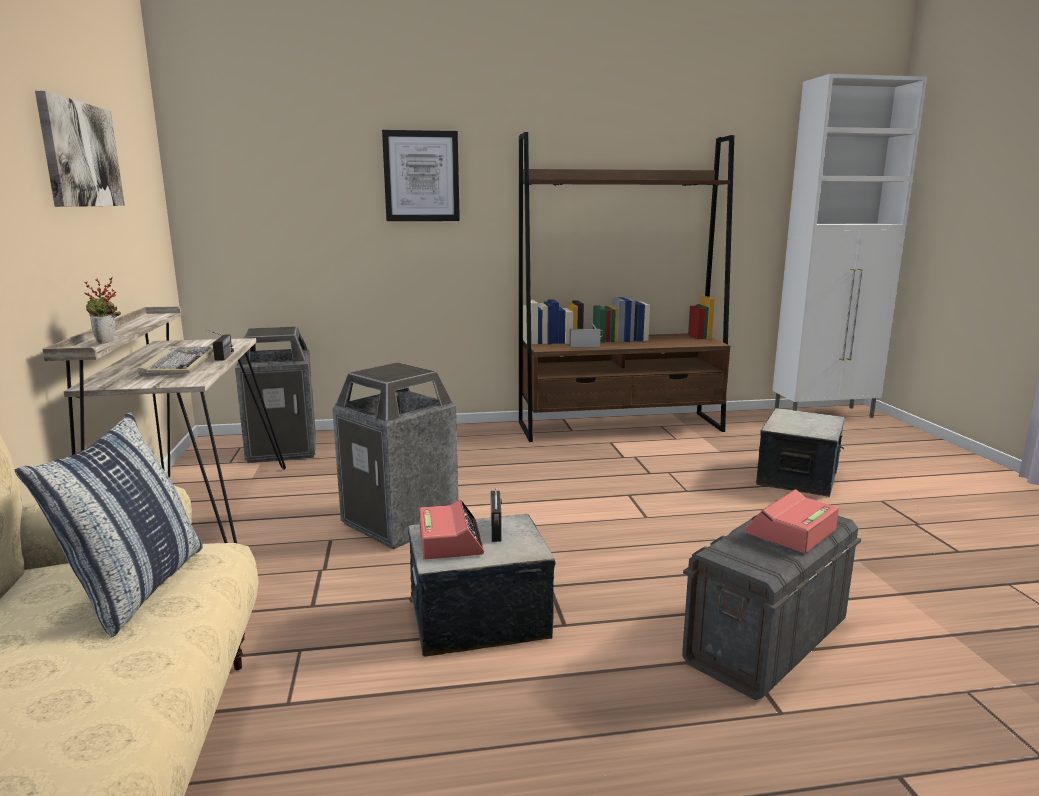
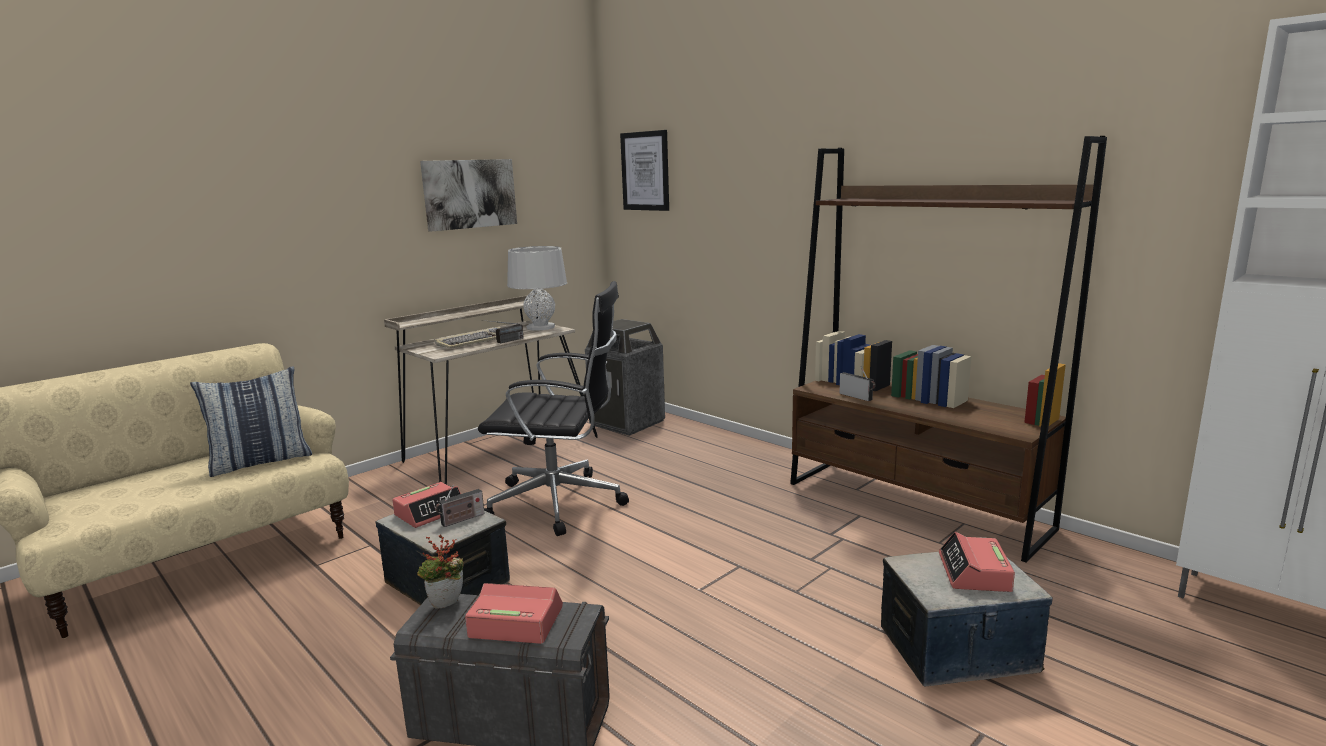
camera: 55 degrees right, 0 degrees up
potted plant [84,277,121,344] -> potted plant moved to [417,534,463,609]
trash can [332,362,458,549] -> black office chair [478,281,629,536]
picture [382,130,460,221] -> picture moved to [620,130,669,211]
none -> grey table lamp [507,246,567,330]
none -> alarm clock [939,532,1015,592]

